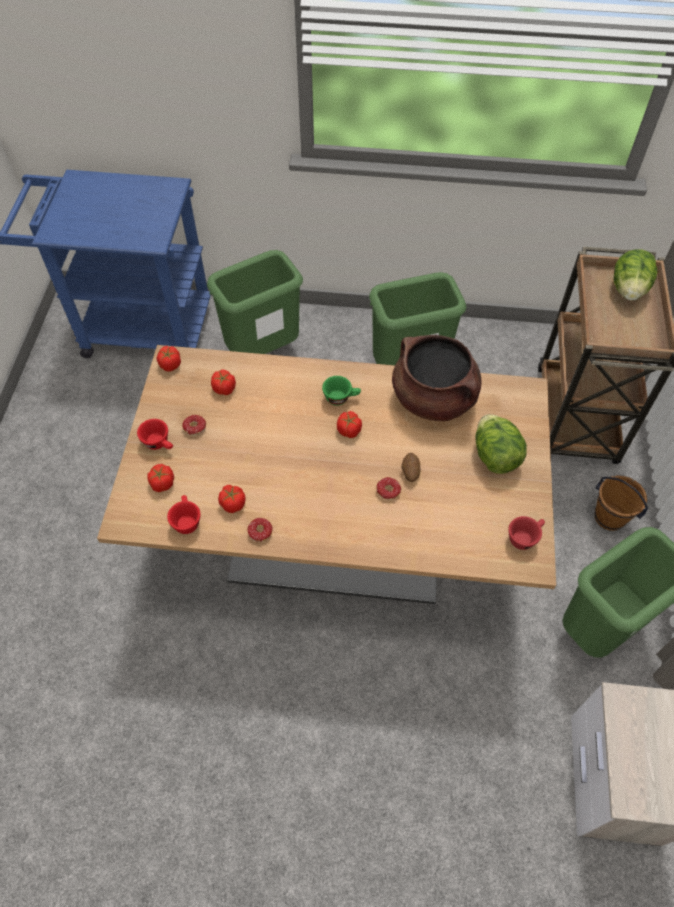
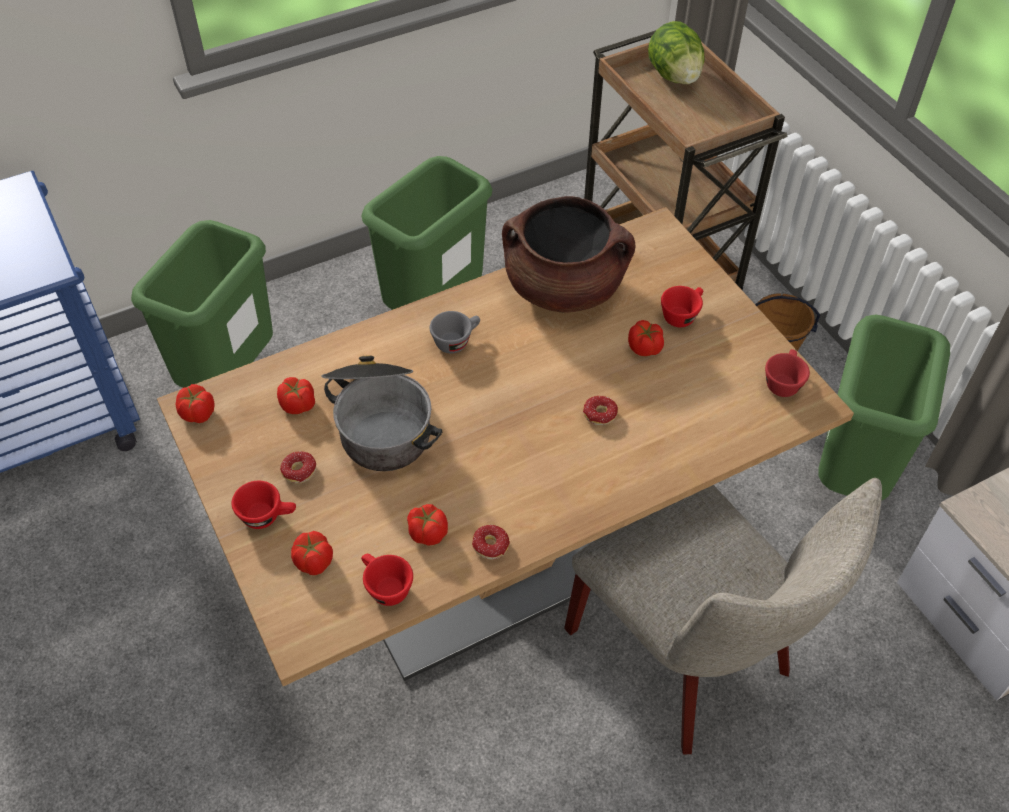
camera: 35 degrees left, 5 degrees down
green cup [322,376,361,405] -> grey cup [430,311,480,354]
tomato [337,411,362,438] -> tomato moved to [628,320,664,356]
potato [402,453,420,482] -> none
lettuce [475,414,527,474] -> red cup [661,286,703,327]
none -> cooking pot [322,355,442,471]
none -> beige chair [564,478,882,754]

